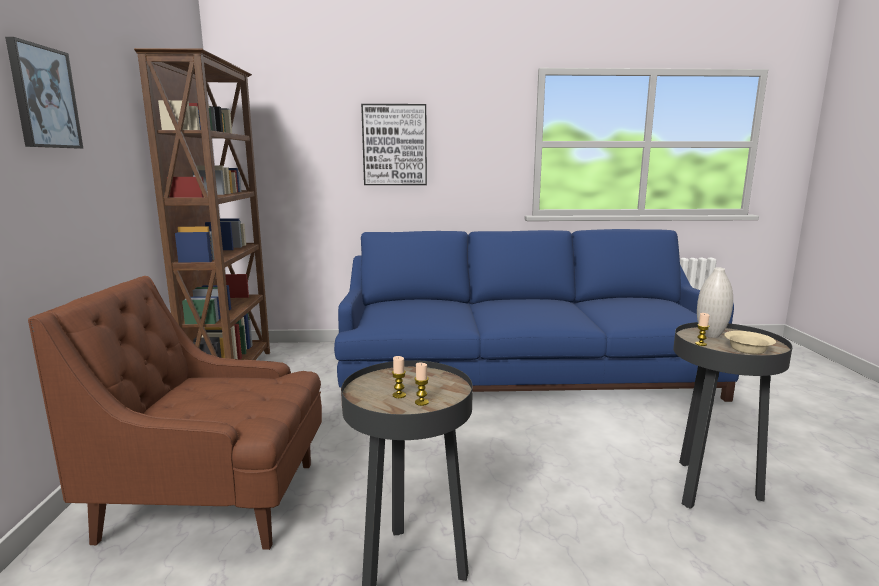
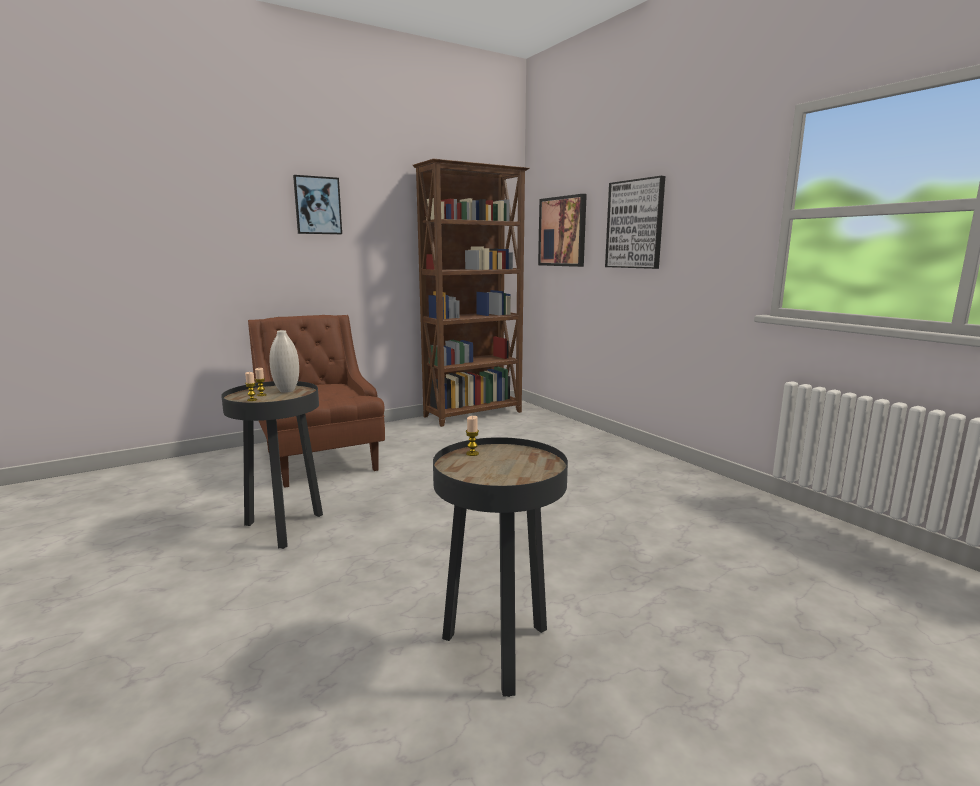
camera: 60 degrees right, 0 degrees up
blue sofa [334,229,739,402] -> none
white vase [697,267,733,338] -> white vase moved to [269,330,299,393]
beige bowl [724,331,776,354] -> none
none -> picture [538,194,587,267]

